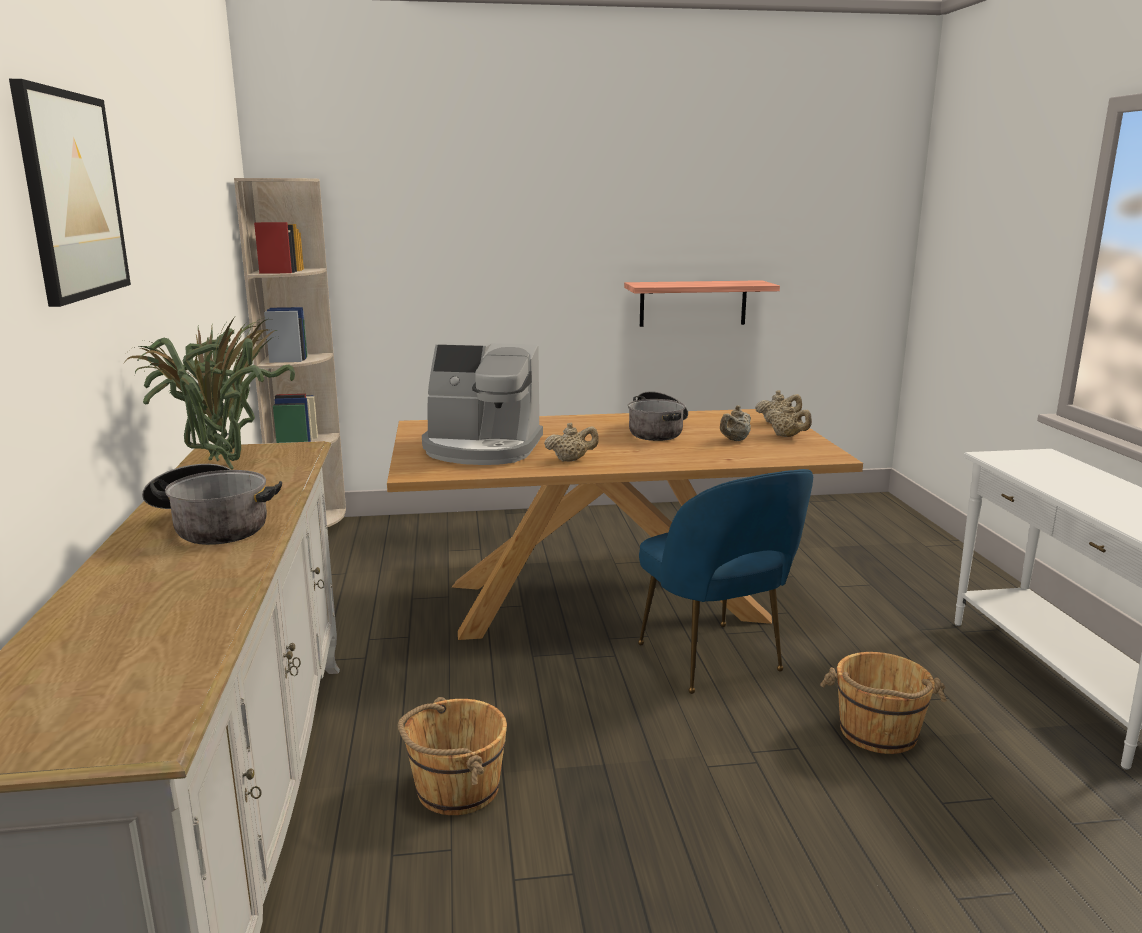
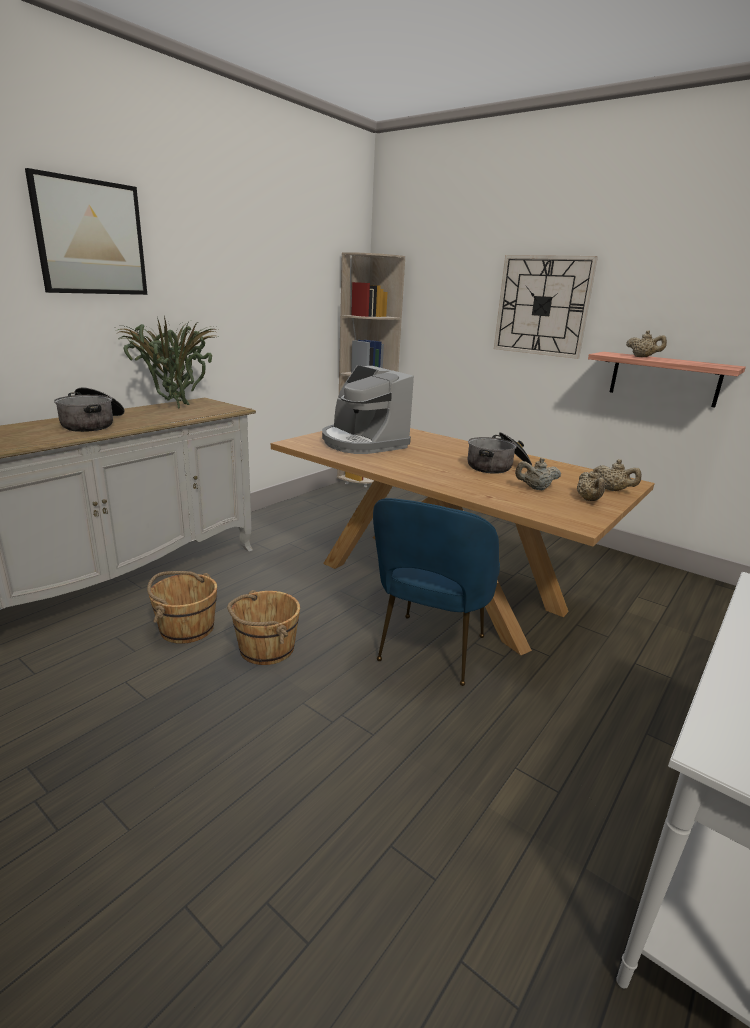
camera: 45 degrees right, 5 degrees up
beige teapot [544,422,599,462] -> beige teapot moved to [626,330,667,357]
brown bucket [820,652,947,754] -> brown bucket moved to [227,590,300,665]
none -> wall clock [494,255,598,359]

